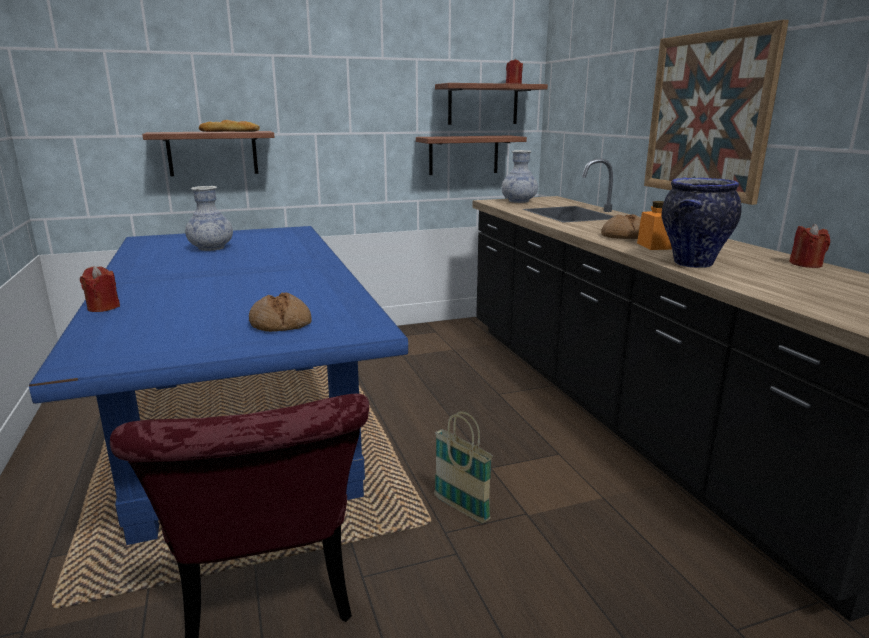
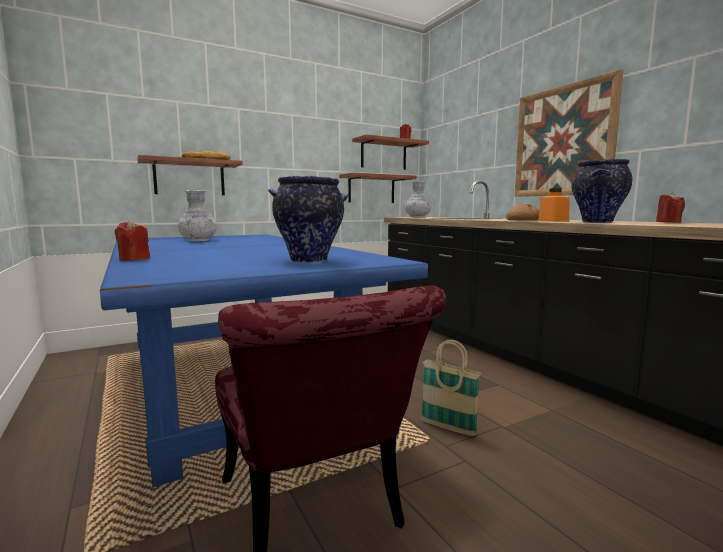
camera: 10 degrees left, 10 degrees down
bread [249,292,312,332] -> vase [268,176,349,263]

